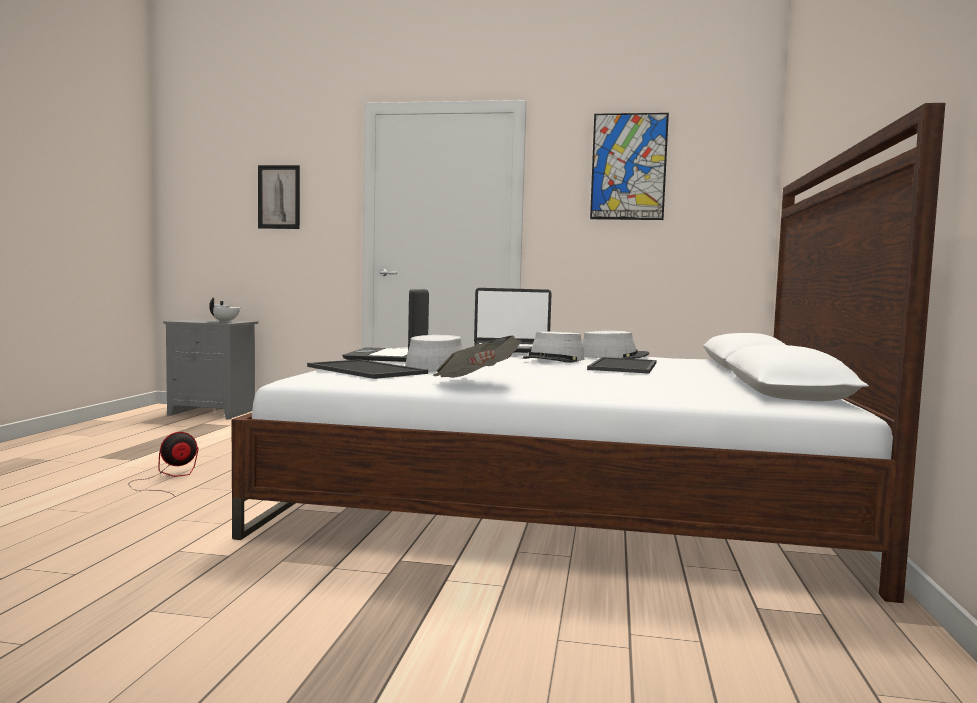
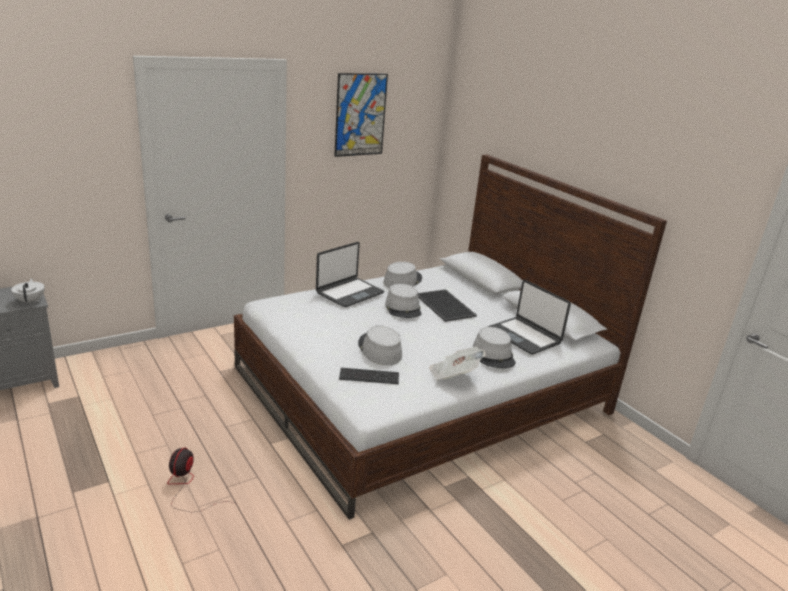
camera: 45 degrees left, 20 degrees up
picture [258,165,300,229] -> none
tray [307,359,428,379] -> keyboard [339,368,399,384]
laptop [342,289,429,362] -> laptop moved to [488,280,571,354]
none -> grey hat [473,327,516,368]

